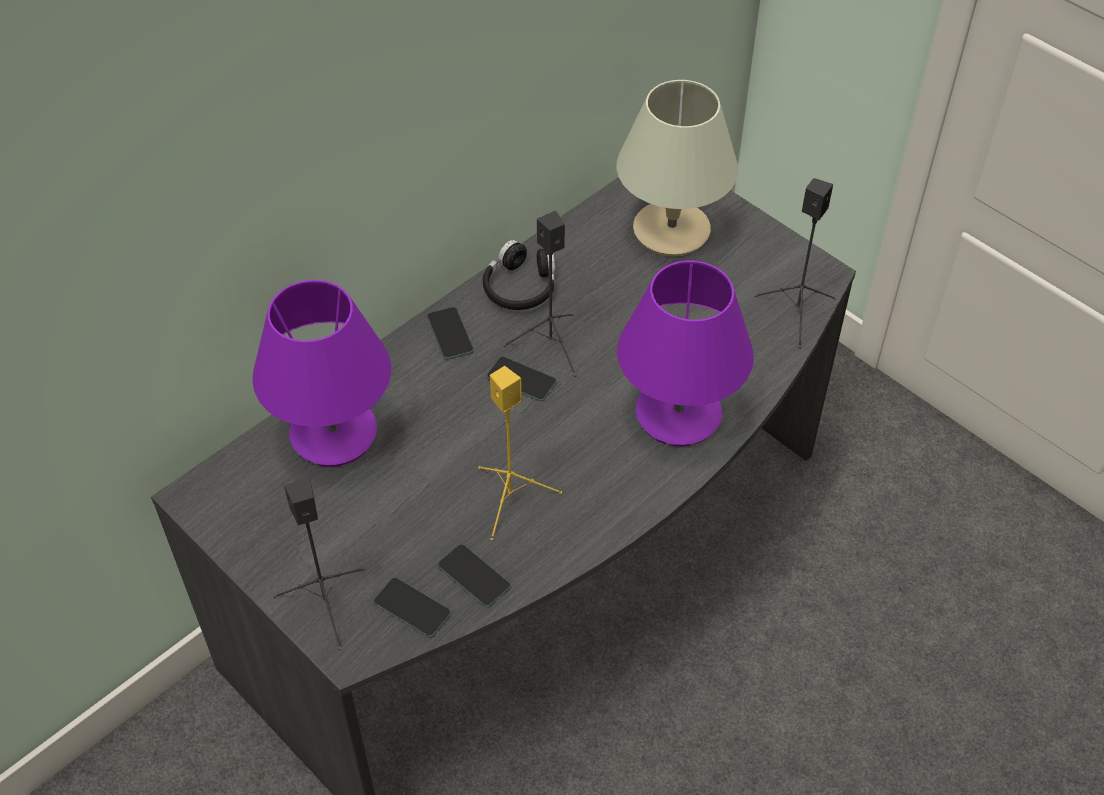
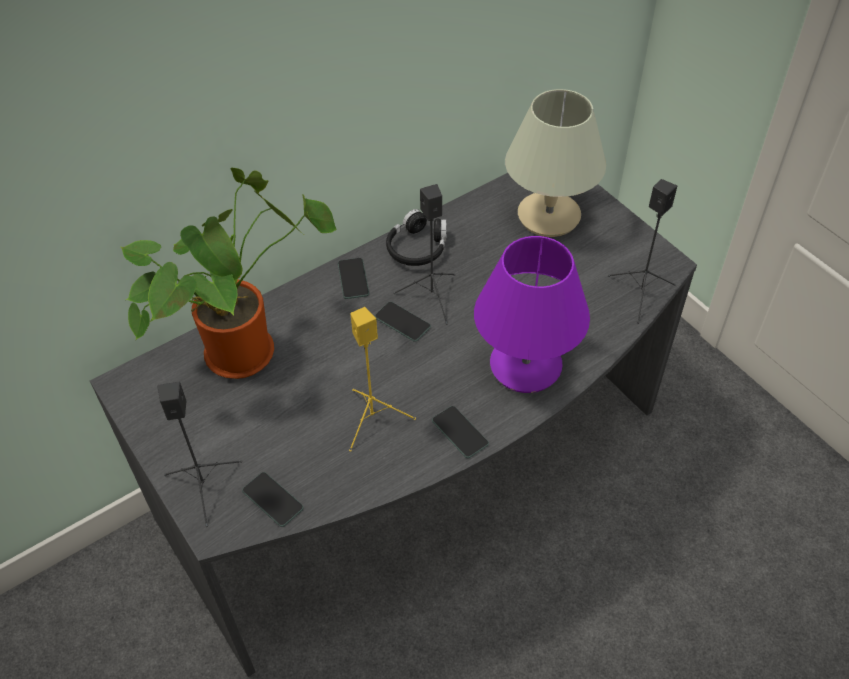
camera: 10 degrees right, 0 degrees up
purple table lamp [252,280,391,467] -> potted plant [121,168,337,379]
phone [438,544,511,607] -> phone moved to [432,406,489,458]

